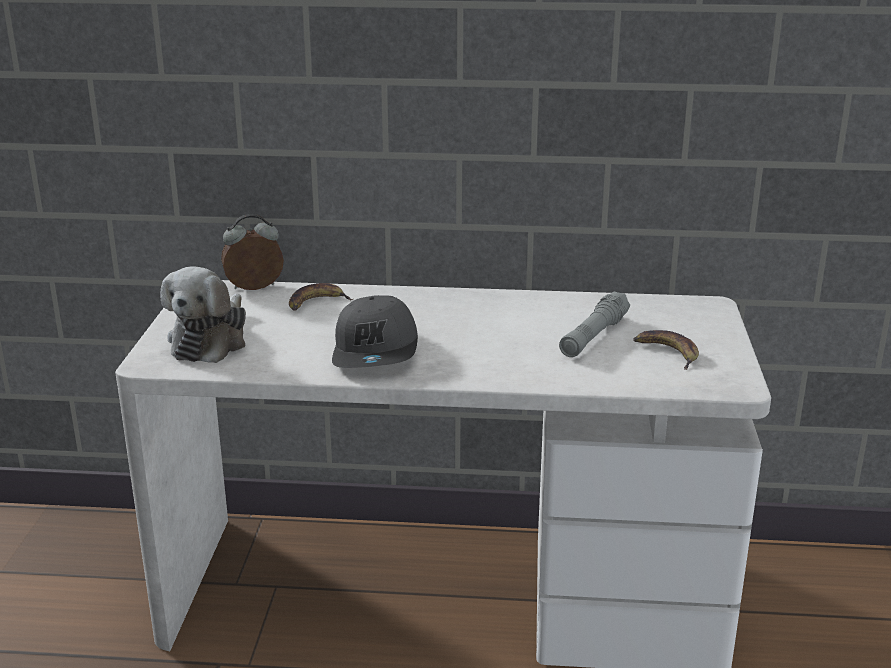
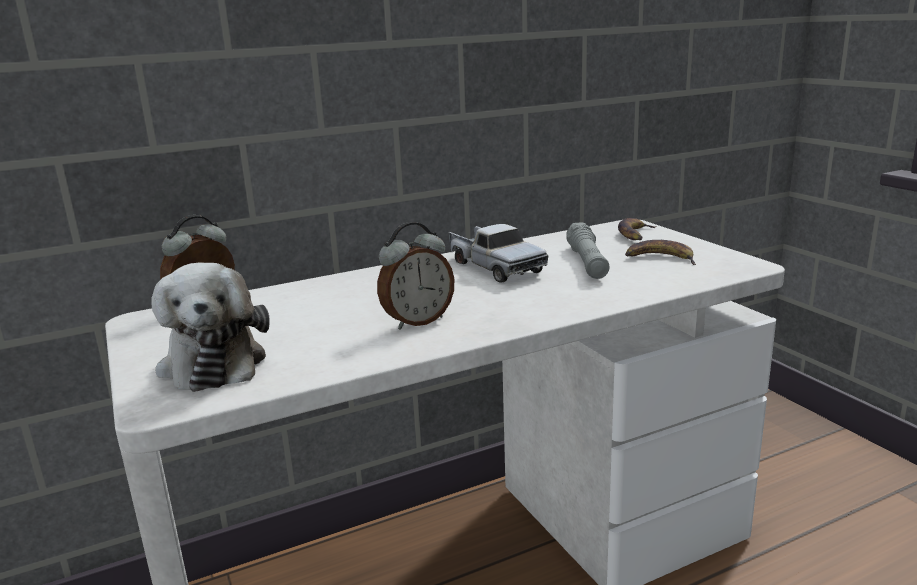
camera: 30 degrees left, 5 degrees down
banana [289,283,353,311] -> banana moved to [618,218,656,240]
grey cap [332,295,418,368] -> alarm clock [377,222,454,330]
none -> toy truck [449,224,548,282]

